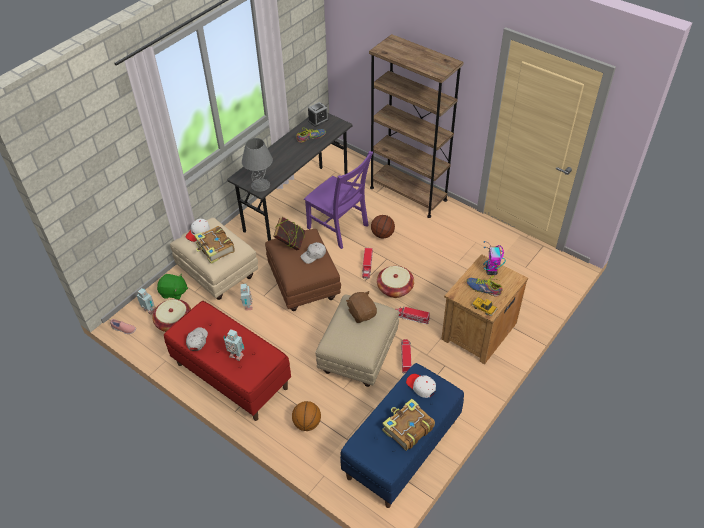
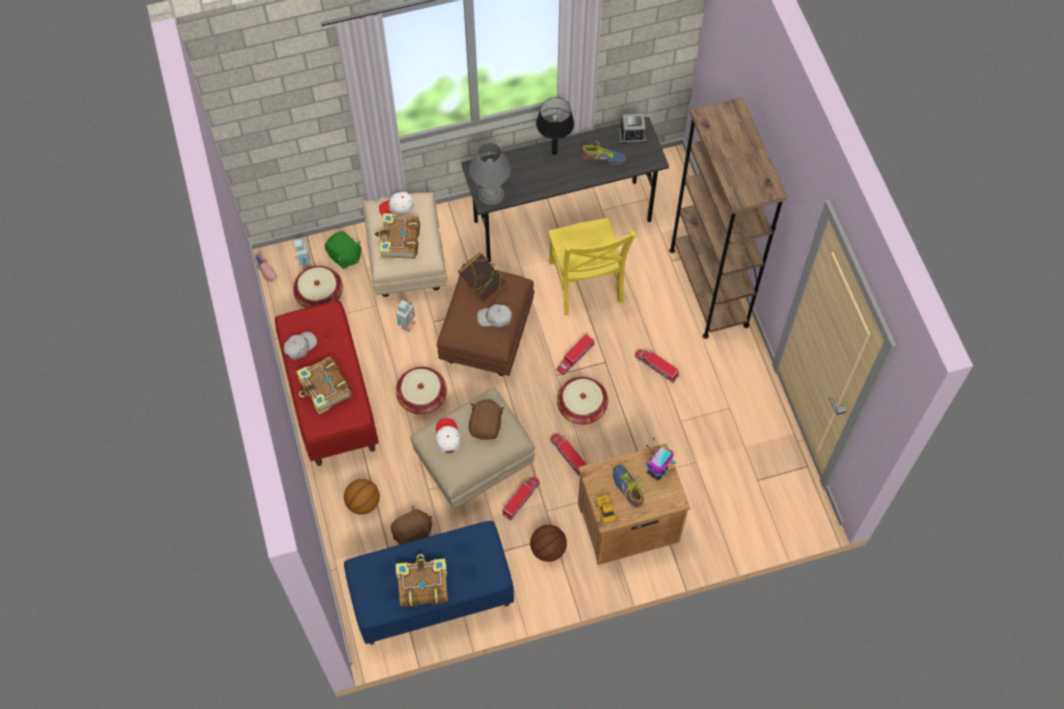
camera: 35 degrees right, 15 degrees up
toy robot [224,329,244,361] -> book [296,356,352,415]
purple chair [304,151,373,249] -> yellow chair [548,218,636,315]
basketball [371,215,395,239] -> basketball moved to [530,525,567,562]
white cap [406,374,436,398] -> white cap moved to [436,418,461,453]
none -> brown plush toy [391,505,432,545]
none -> basket [396,367,447,414]
none -> black table lamp [536,97,574,155]
none -> toy truck [635,349,679,383]

